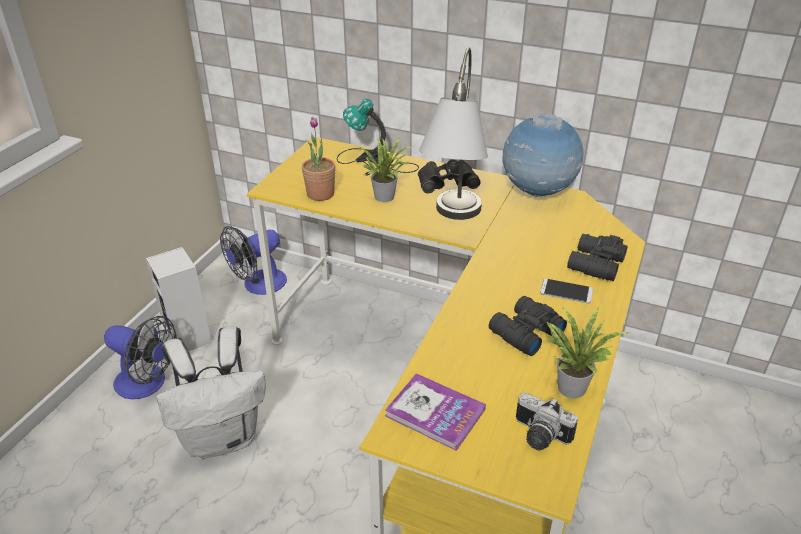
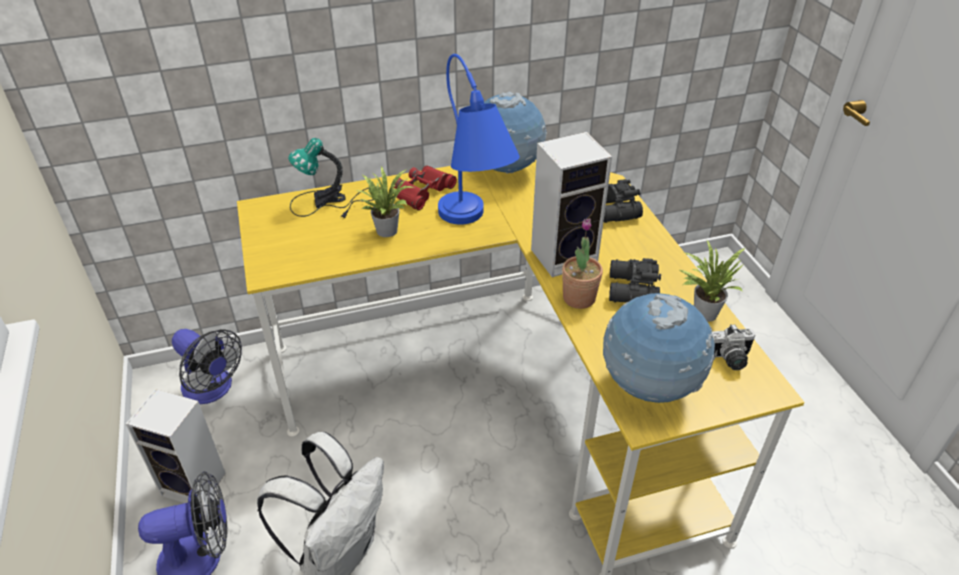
camera: 40 degrees left, 5 degrees up
fan [220,226,287,295] -> fan turned 60 degrees counterclockwise [172,329,242,404]
potted plant [302,117,336,201] -> potted plant moved to [562,218,603,309]
book [385,373,486,451] -> globe [603,293,715,403]
black binoculars [418,159,481,193] -> red binoculars [394,165,457,210]
grey table lamp [419,47,488,220] -> blue table lamp [438,54,520,225]
phone [540,279,593,303] -> none
none -> speaker [531,132,612,277]

